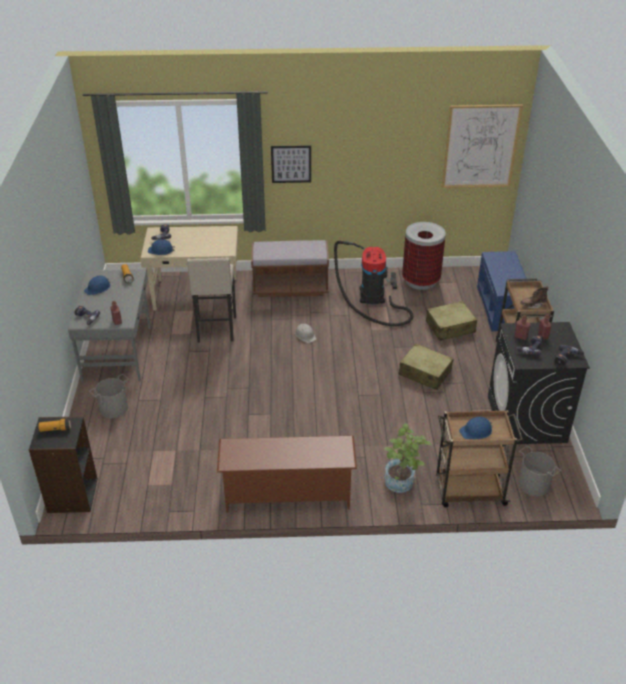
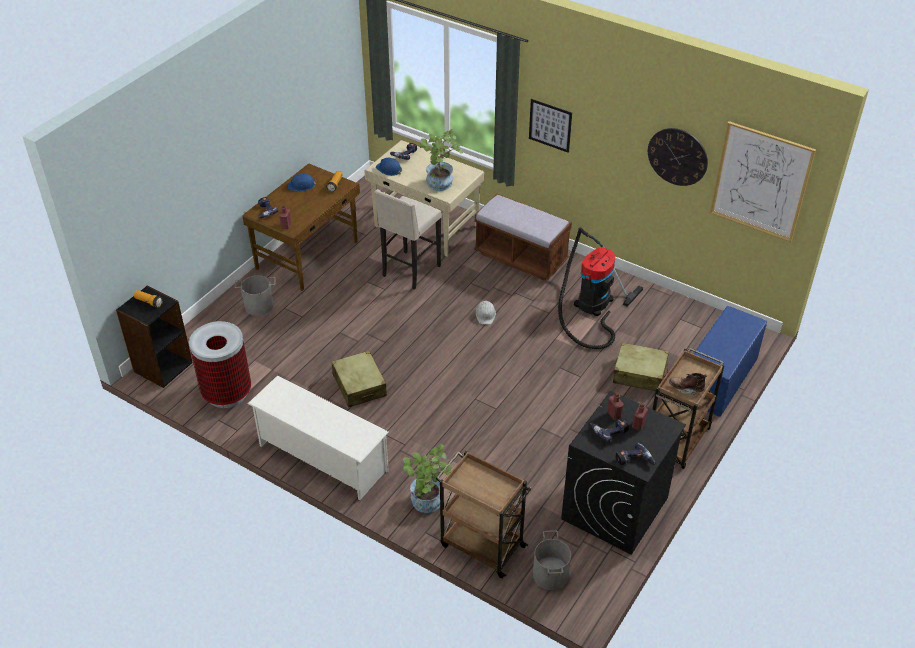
camera: 35 degrees right, 5 degrees up
grey desk [68,269,151,383] -> brown desk [242,164,360,291]
brown shoe rack [217,436,357,513] -> white shoe rack [248,375,389,500]
beige suitcase [398,344,454,390] -> beige suitcase moved to [331,351,387,408]
trash can [402,222,446,290] -> trash can moved to [189,321,251,408]
blue hard hat [459,417,492,439] -> none
none -> potted plant [420,129,463,191]
none -> wall clock [648,128,708,186]

